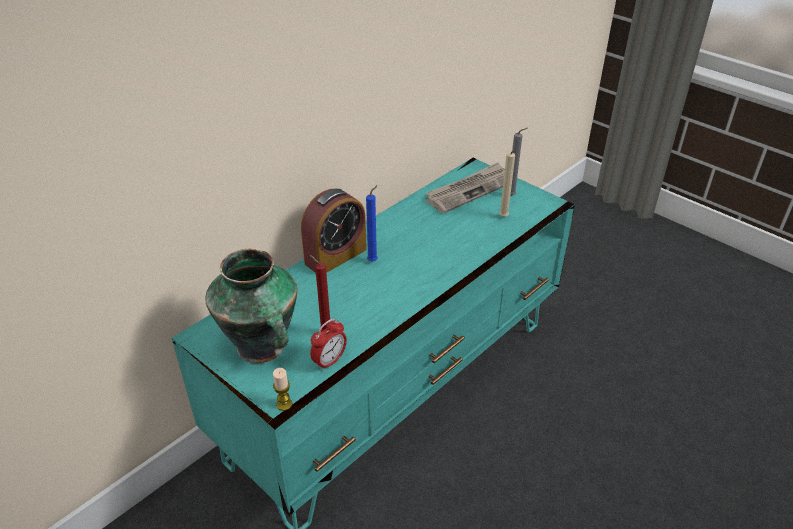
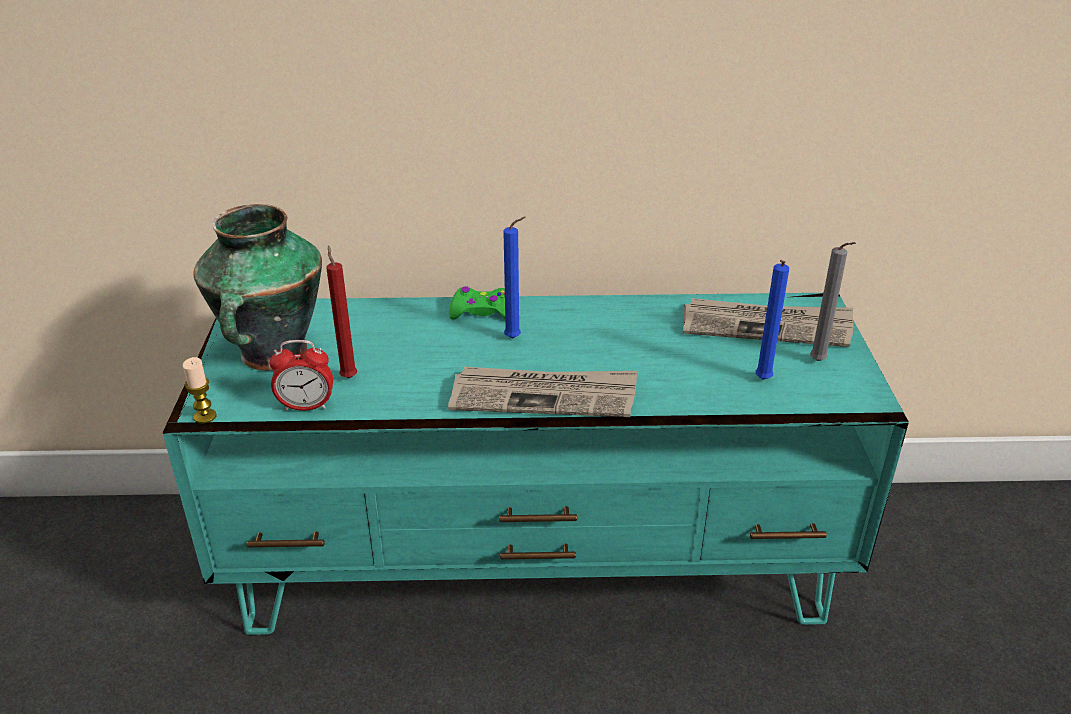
camera: 45 degrees right, 5 degrees down
alarm clock [301,189,367,273] -> green game controller [449,287,505,320]
beige candle [499,151,517,217] -> blue candle [755,260,789,380]
none -> newspaper [448,367,637,417]

